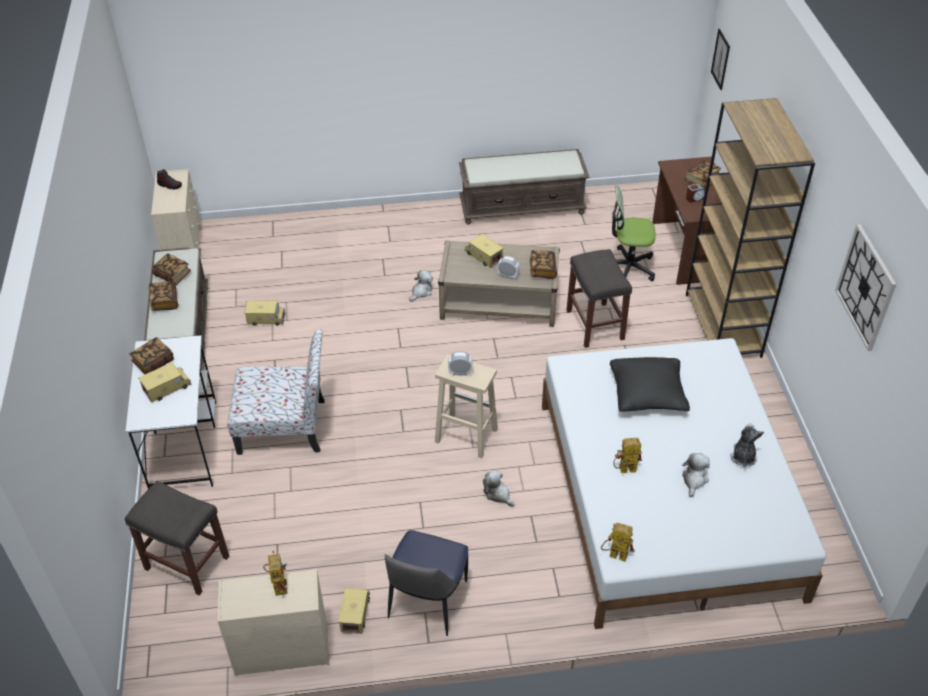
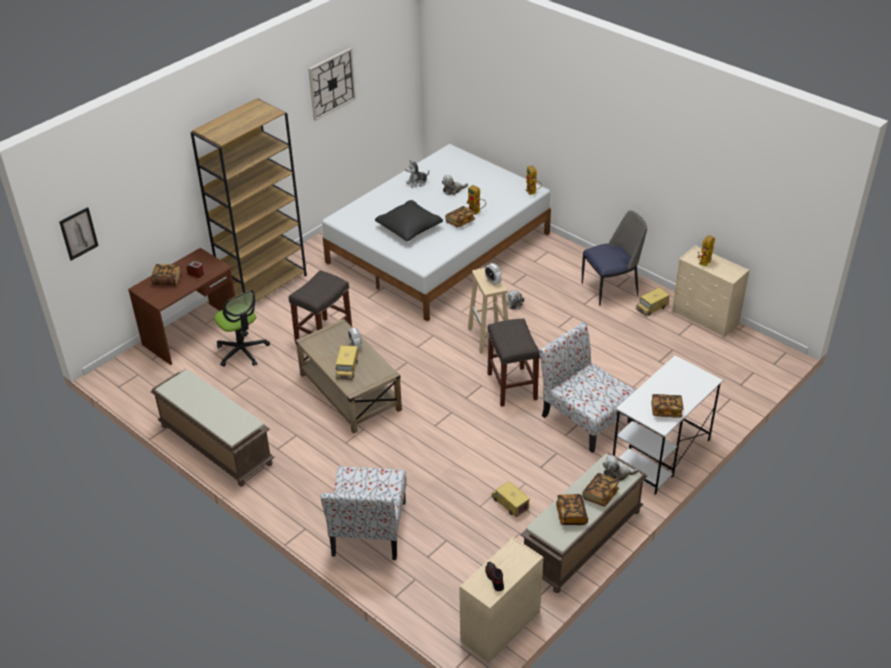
camera: 130 degrees left, 5 degrees down
grey stool [125,480,229,596] -> grey stool moved to [487,318,540,407]
toy truck [138,362,191,403] -> none
plush toy [409,270,433,302] -> plush toy moved to [603,455,639,482]
book [530,250,557,279] -> book moved to [445,206,475,227]
none -> chair [321,466,407,560]

